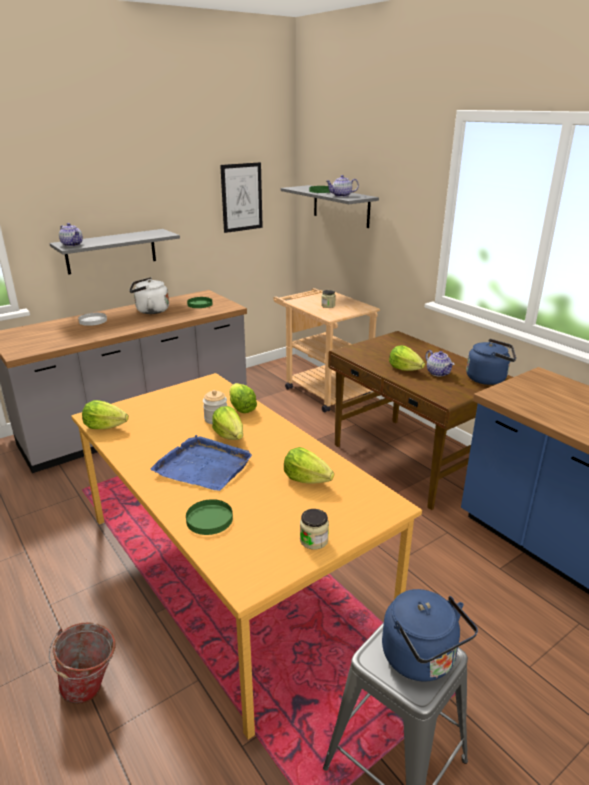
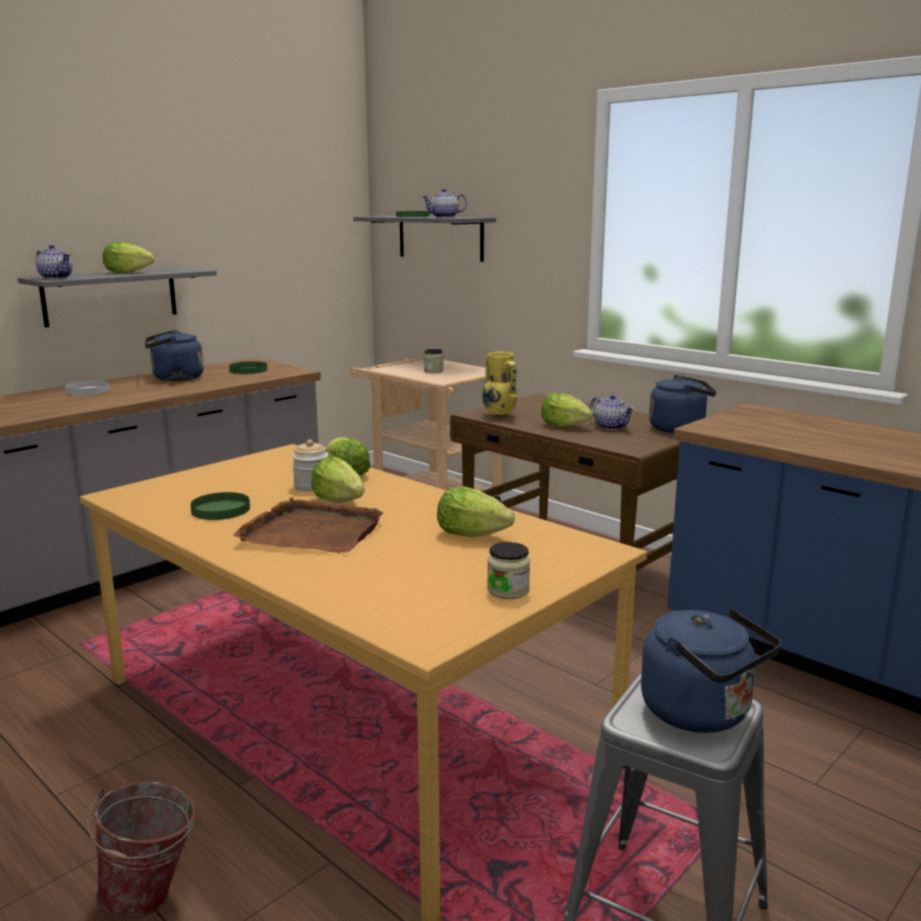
camera: 10 degrees left, 10 degrees down
lettuce [82,400,129,429] -> lettuce moved to [103,242,155,273]
white kettle [129,277,169,314] -> blue kettle [145,330,204,381]
blue tray [150,435,252,491] -> brown tray [233,497,384,553]
green plate [186,499,233,535] -> green plate moved to [190,492,250,520]
picture [220,162,263,233] -> none
none -> yellow vase [482,351,517,418]

